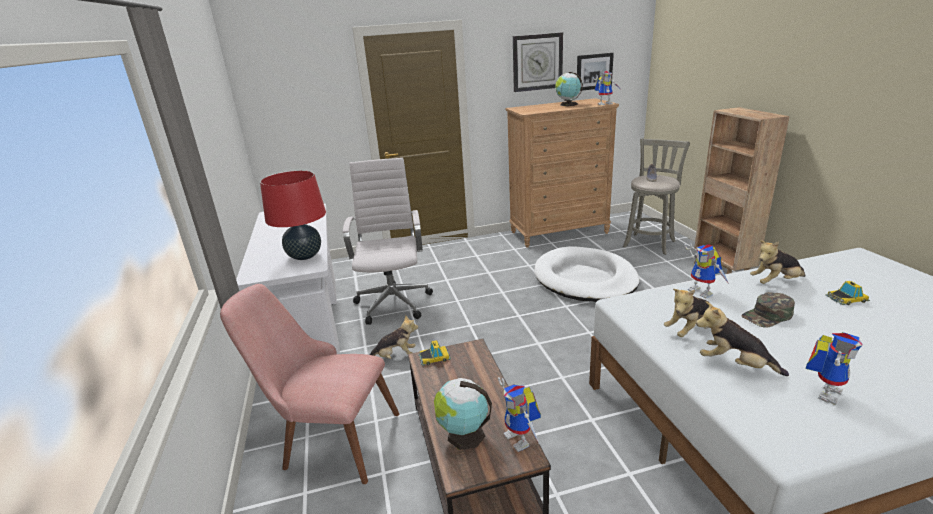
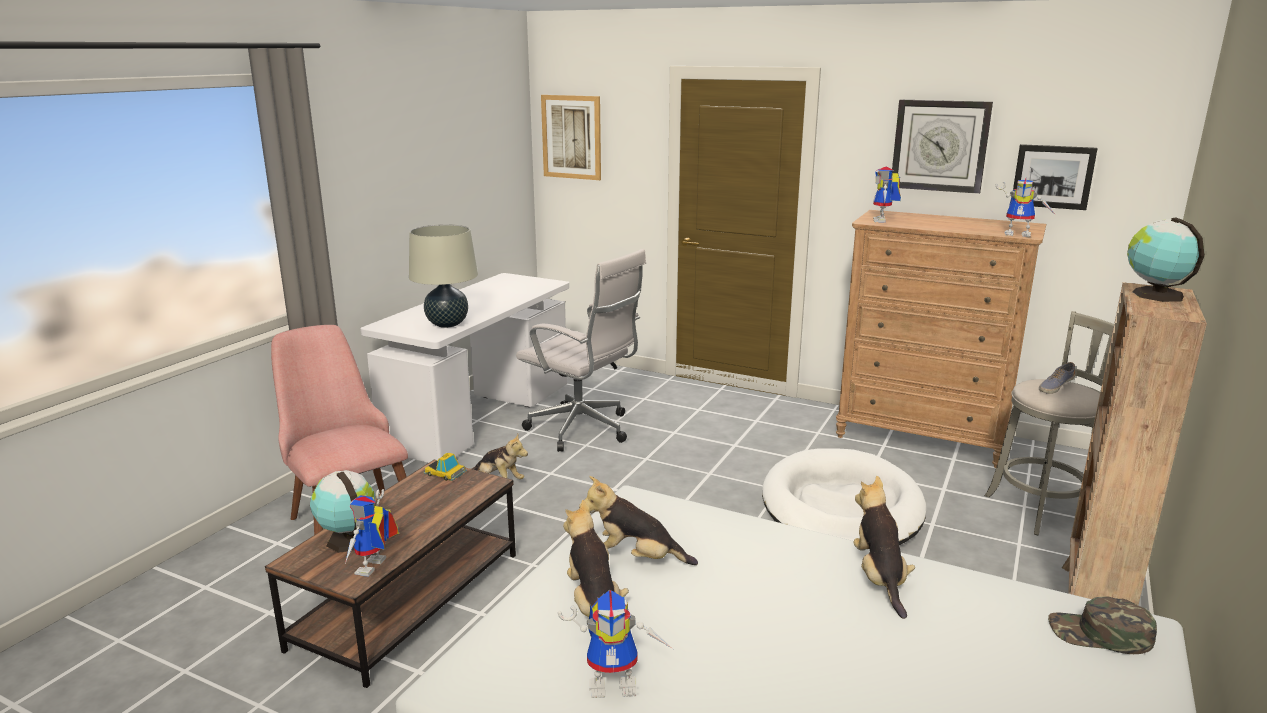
camera: 40 degrees right, 5 degrees down
red table lamp [260,170,326,260] -> beige table lamp [409,224,478,328]
white office chair [343,158,433,325] -> white office chair turned 90 degrees clockwise [516,249,646,452]
globe [555,72,583,106] -> globe moved to [1127,217,1205,302]
toy robot [684,243,729,298] -> toy robot moved to [873,167,901,223]
green cap [742,292,795,328] -> green cap moved to [1048,596,1157,654]
plush toy [750,240,806,284] -> plush toy turned 60 degrees clockwise [854,476,915,619]
toy car [826,281,870,305] -> none
none -> picture [541,95,601,180]

